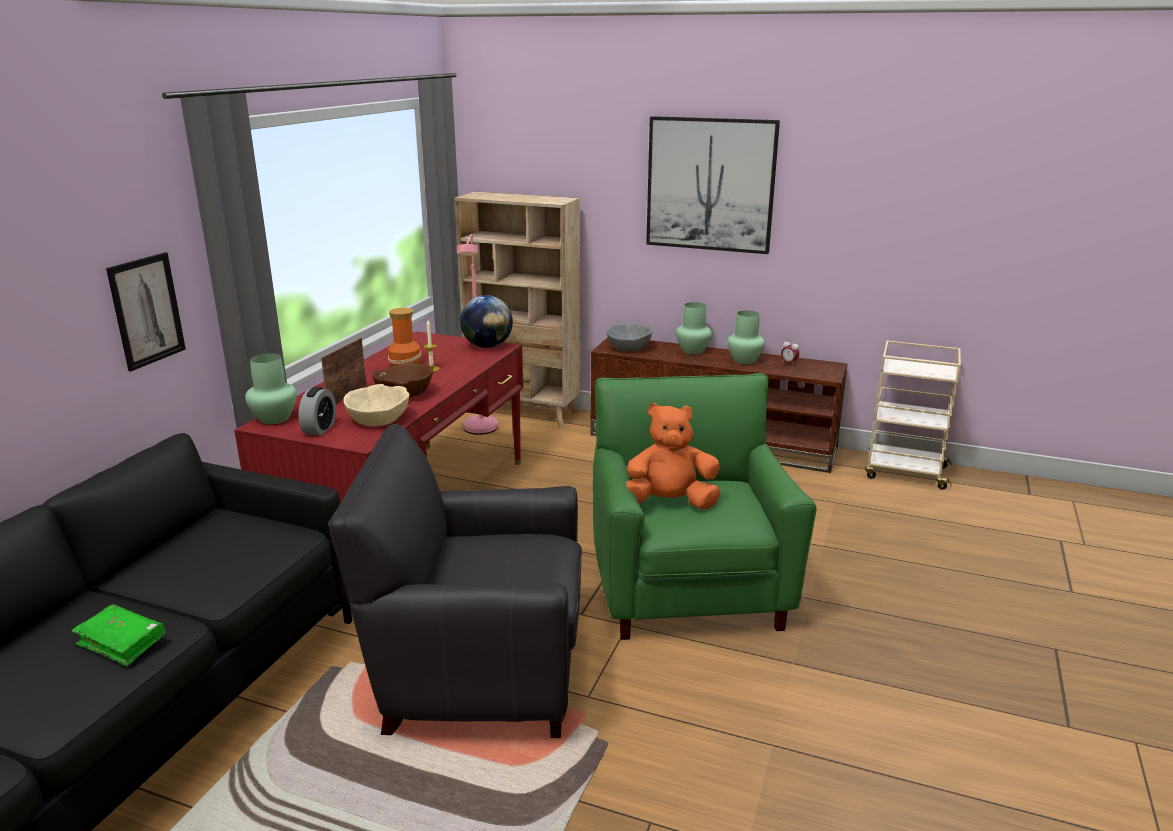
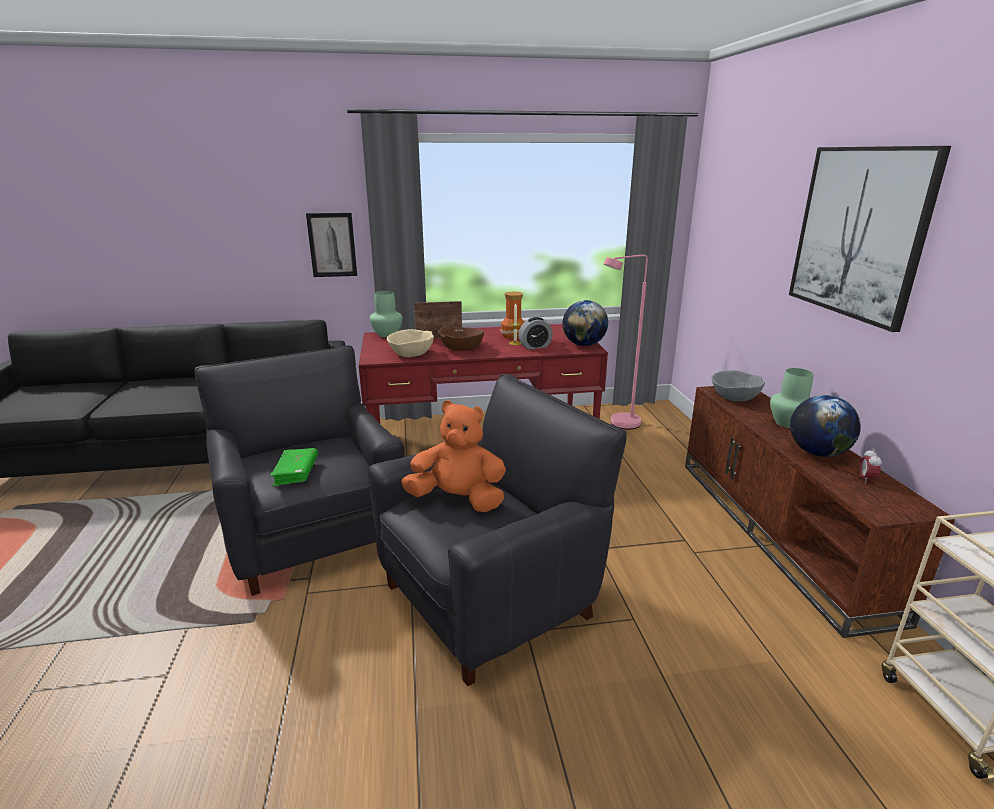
camera: 60 degrees right, 0 degrees up
green book [72,604,165,666] -> green book moved to [270,448,318,487]
alarm clock [298,387,336,436] -> alarm clock moved to [519,317,553,349]
beige bookcase [454,191,581,427] -> none
green armchair [593,373,816,640] -> black armchair [368,374,627,686]
orange plush toy [626,403,720,509] -> orange plush toy turned 45 degrees counterclockwise [401,400,506,512]
green vase [727,311,765,364] -> globe [790,395,861,457]

